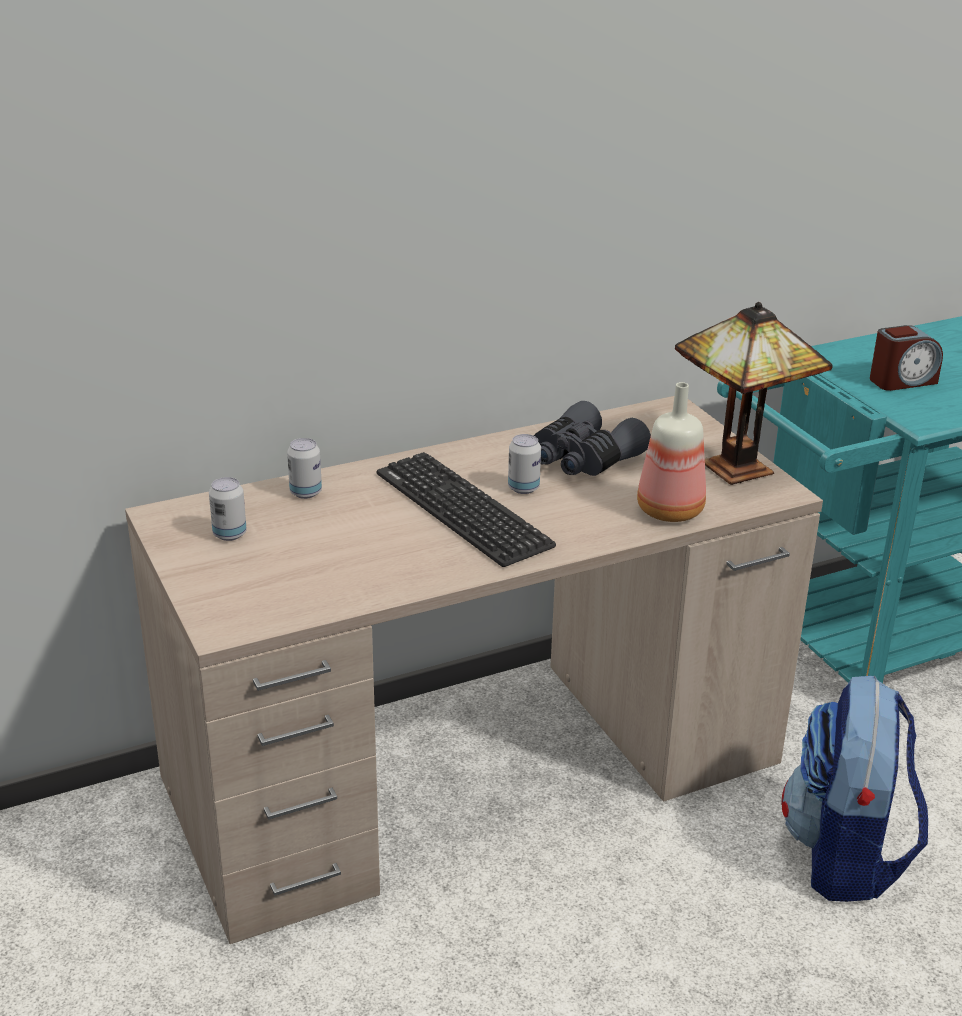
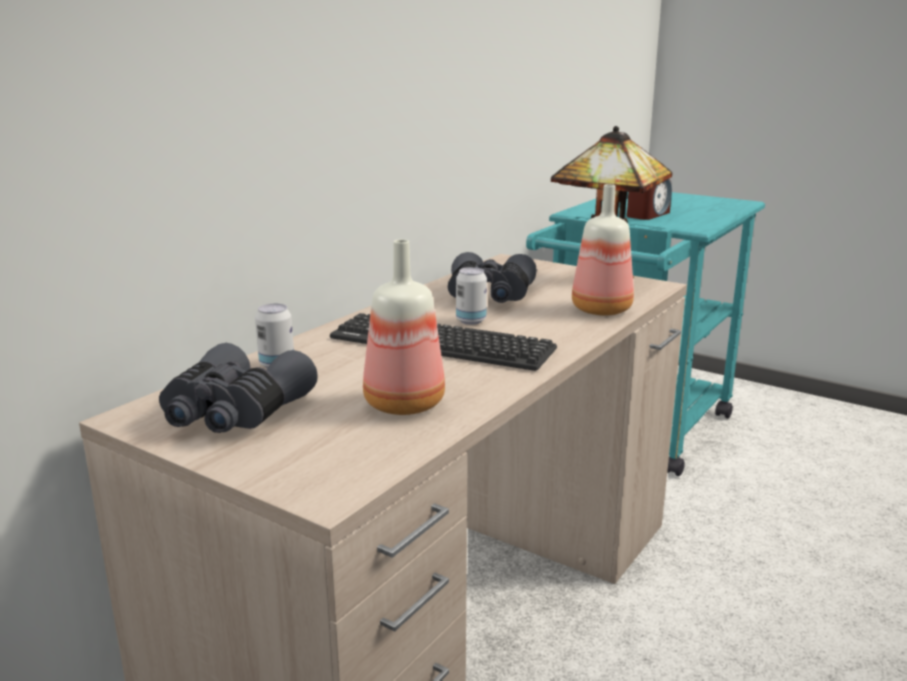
camera: 30 degrees left, 10 degrees down
can [209,477,247,541] -> grey binoculars [159,343,318,433]
backpack [781,675,928,902] -> none
none -> bottle [363,239,445,415]

